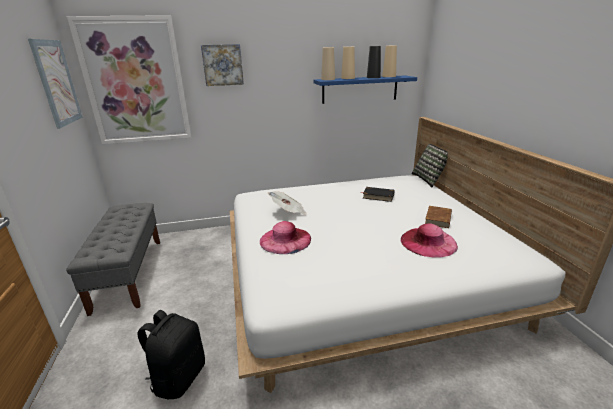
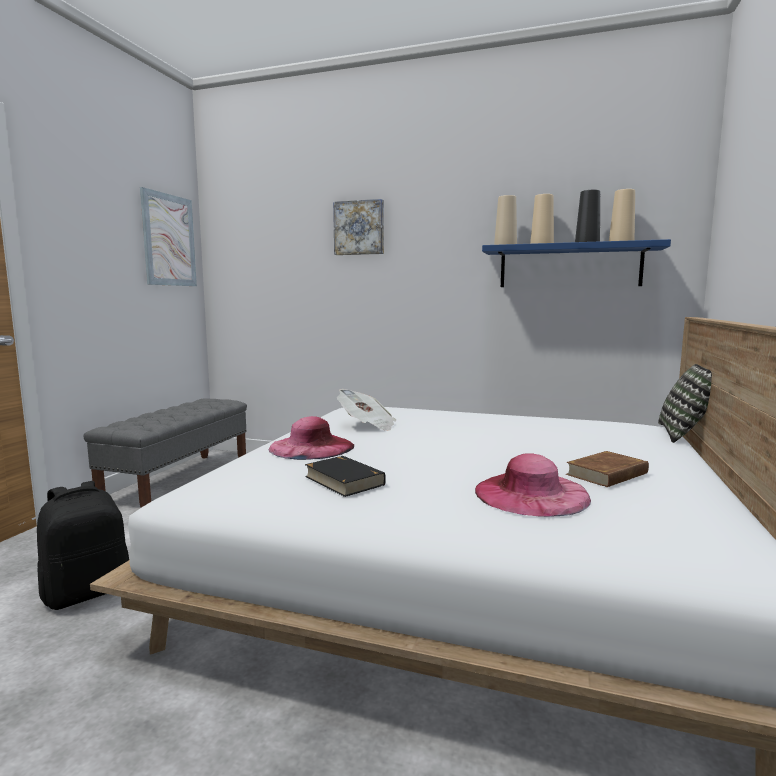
camera: 30 degrees right, 15 degrees down
picture [67,15,191,144] -> none
black book [361,187,395,202] -> black book moved to [305,456,386,497]

